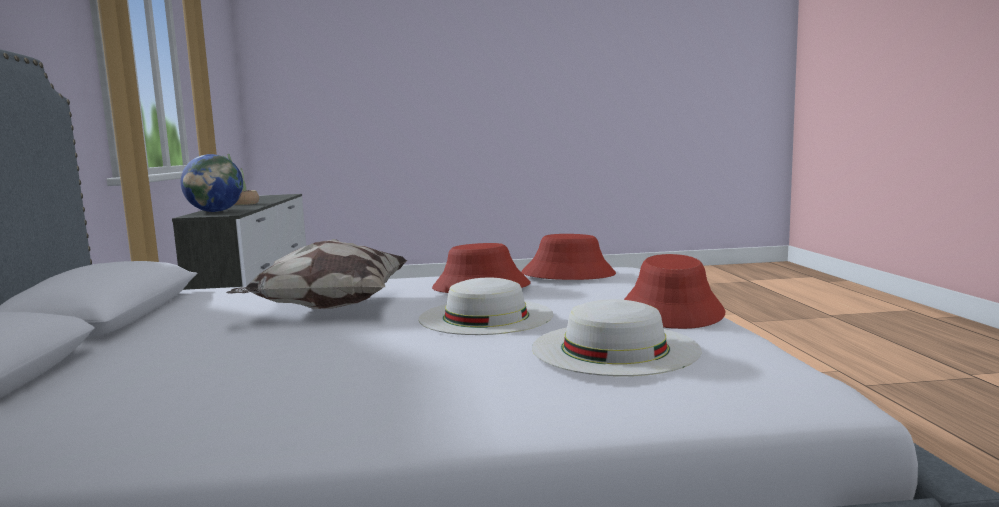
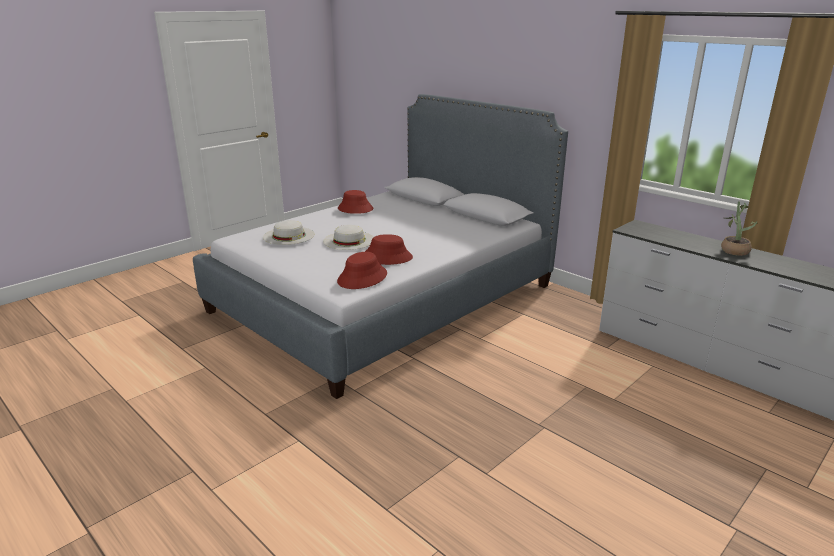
camera: 140 degrees right, 15 degrees up
globe [181,154,243,212] -> none
pillow [226,239,408,309] -> none
red hat [624,254,725,329] -> red hat moved to [338,190,373,214]

